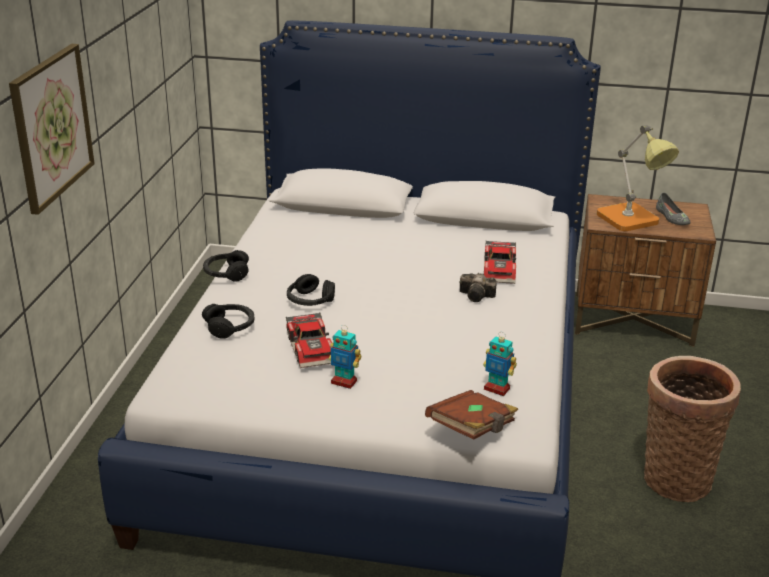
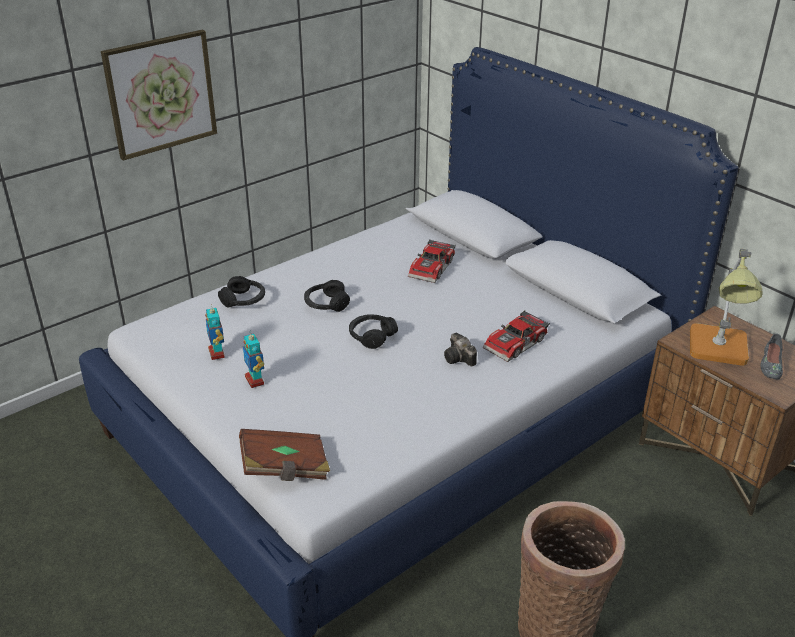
camera: 40 degrees right, 5 degrees up
black headphones [203,250,249,282] -> black headphones moved to [349,314,398,349]
toy car [286,312,332,368] -> toy car moved to [408,240,456,283]
toy robot [483,332,517,396] -> toy robot moved to [205,304,225,360]

